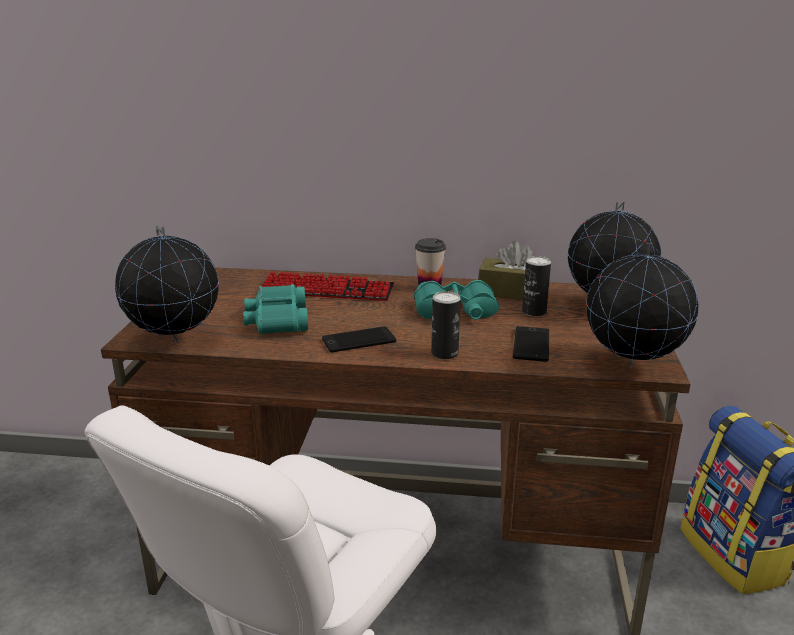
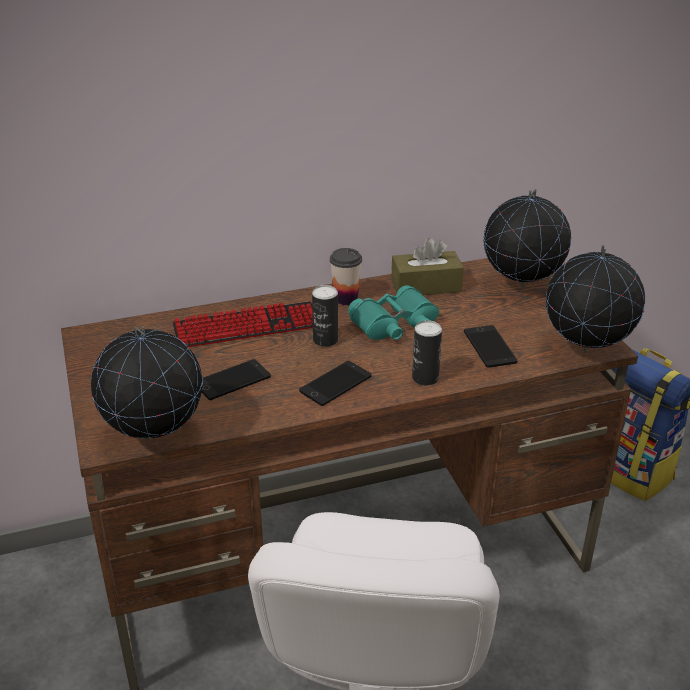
camera: 25 degrees left, 10 degrees up
turquoise binoculars [243,284,308,334] -> phone [202,359,271,400]
can [522,256,551,316] -> can moved to [312,285,338,347]

